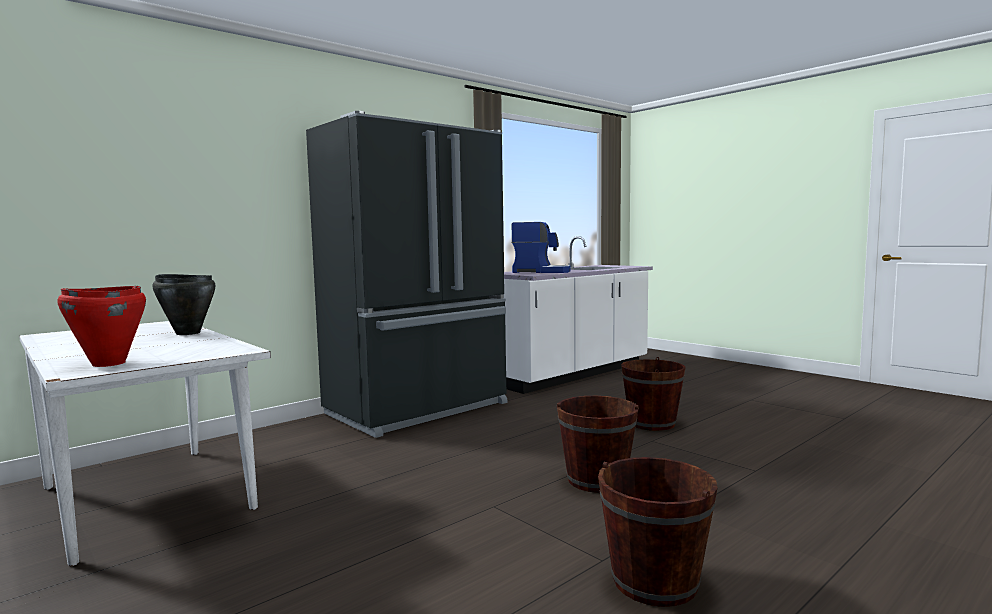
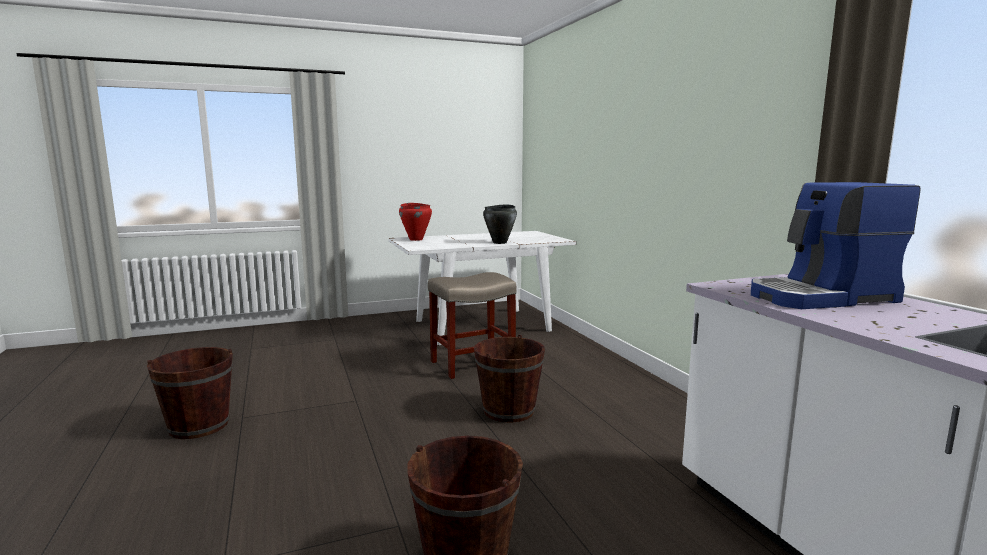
camera: 110 degrees right, 5 degrees up
black fridge [306,111,508,438] -> none
coffee machine [512,222,571,273] -> coffee machine turned 45 degrees clockwise [751,182,920,309]
brown bucket [557,396,639,493] -> brown bucket moved to [474,334,545,422]
none -> beige stool [428,272,517,379]

